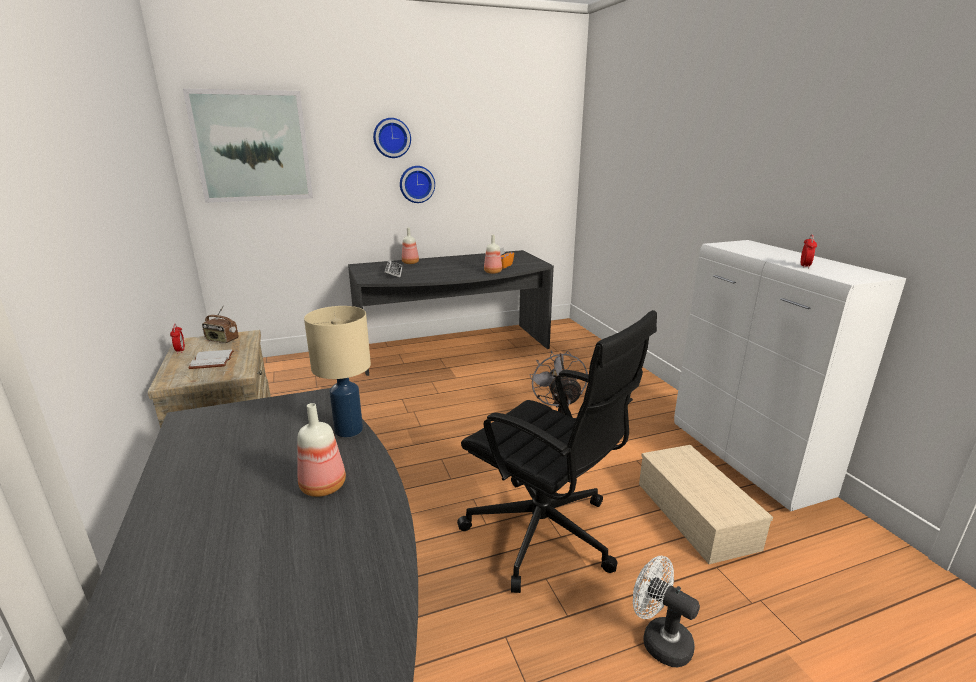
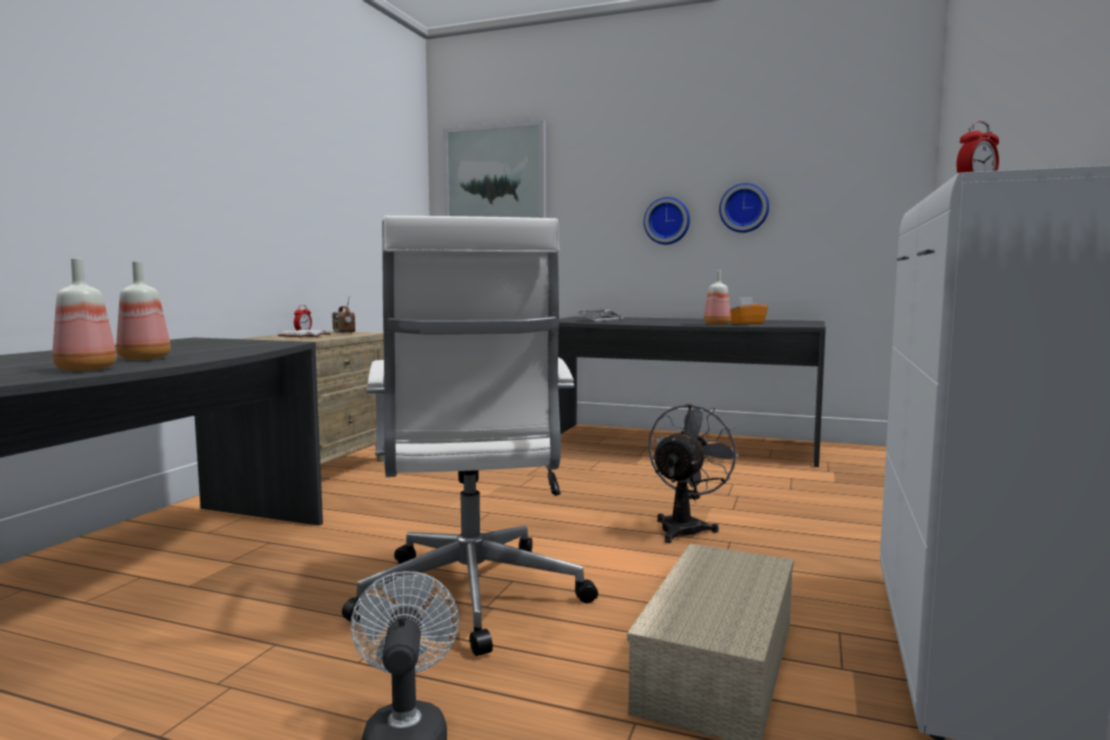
camera: 40 degrees right, 15 degrees down
beige table lamp [304,306,371,437] -> none
wall clock [373,118,411,158] -> wall clock moved to [719,183,769,233]
bottle [402,228,419,264] -> bottle moved to [52,258,117,371]
black office chair [457,310,657,593] -> white office chair [342,216,598,656]

